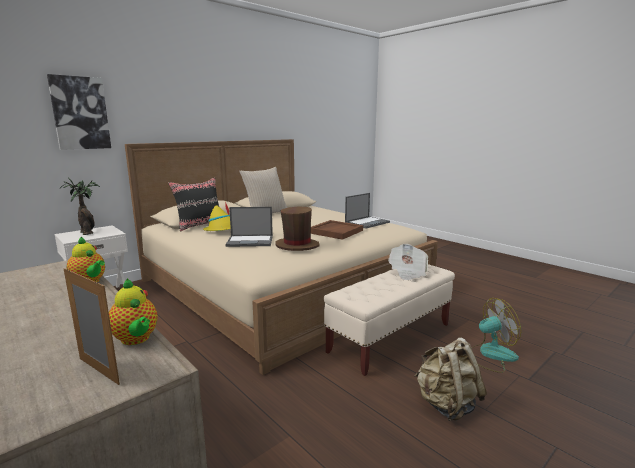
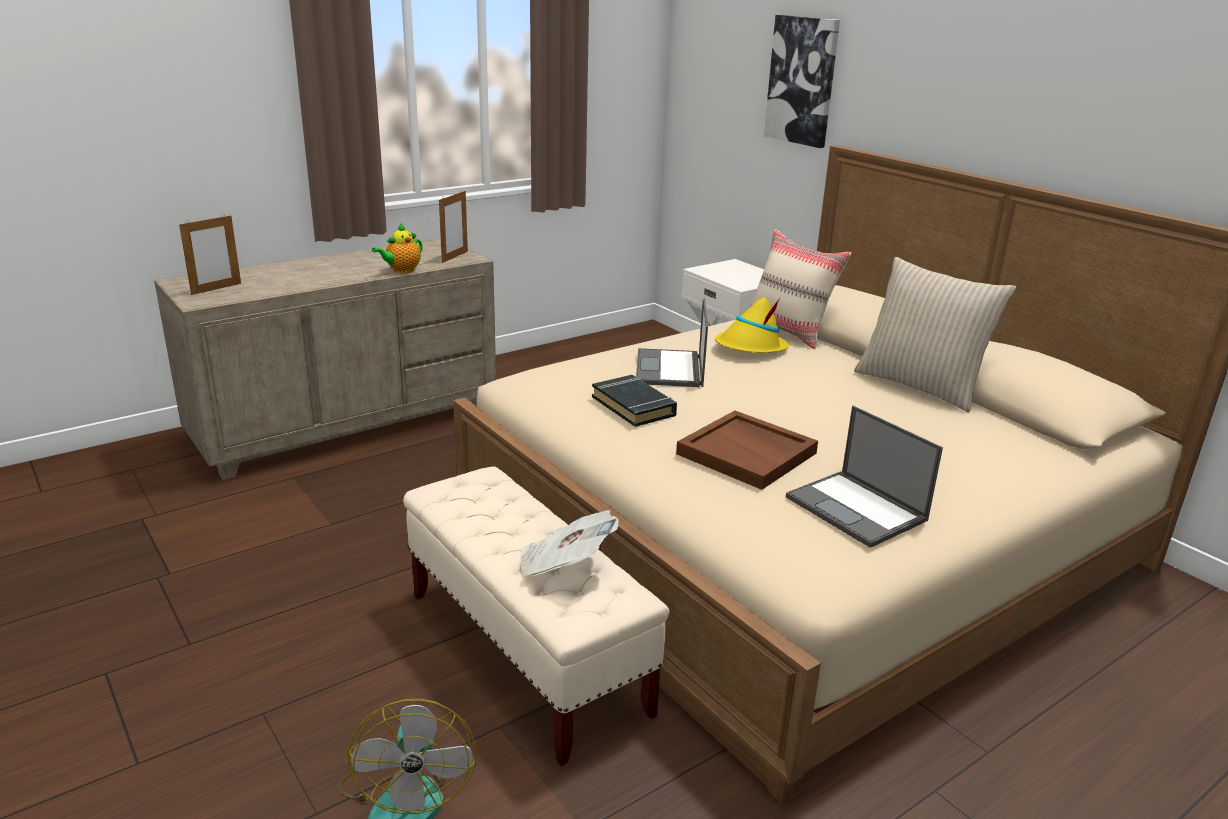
camera: 95 degrees right, 10 degrees up
potted plant [60,178,100,235] -> none
teapot [109,278,158,345] -> none
black pillow [168,178,219,232] -> beige pillow [749,229,852,349]
brown hat [275,206,320,251] -> black book [592,375,677,427]
beige backpack [414,338,487,421] -> none
none -> picture frame [439,190,468,263]

